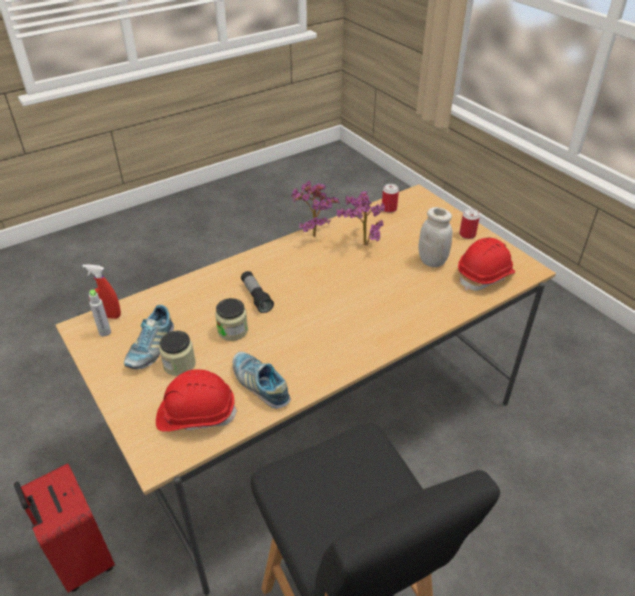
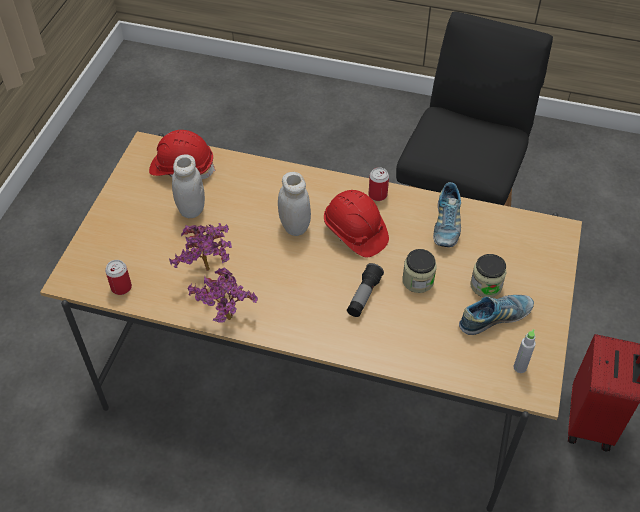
camera: 130 degrees left, 10 degrees up
red spray bottle [83,264,121,319] -> none
red hard hat [156,369,237,432] -> red hard hat moved to [324,190,389,257]
can [459,209,480,239] -> can moved to [369,167,389,201]
none -> white jar [278,172,311,236]

